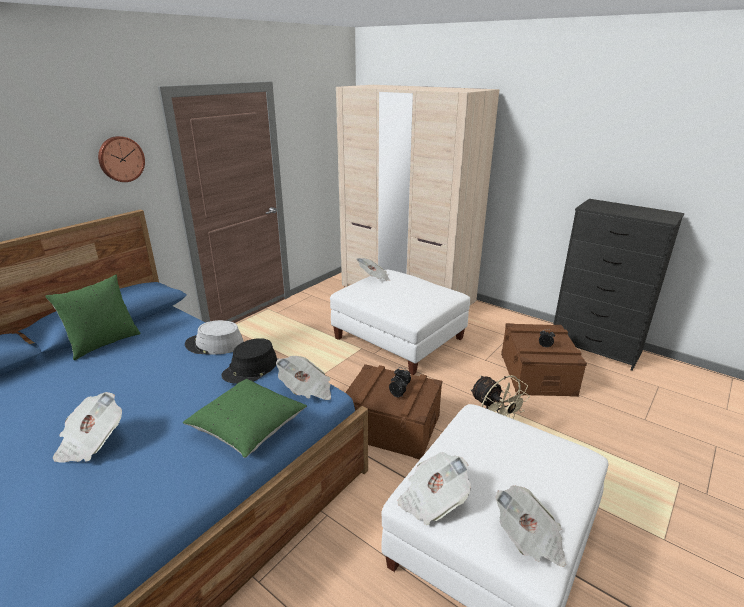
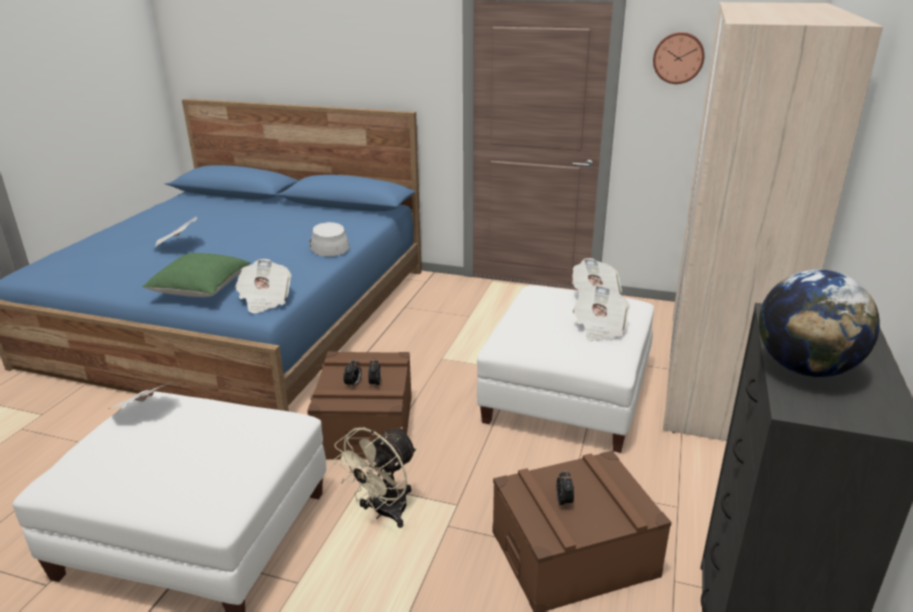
camera: 70 degrees right, 0 degrees up
green pillow [45,274,141,360] -> none
wall clock [98,136,145,182] -> wall clock moved to [653,32,705,84]
black hat [222,338,277,384] -> none
newspaper [496,486,566,567] -> newspaper moved to [573,285,630,341]
none -> globe [759,270,880,377]

